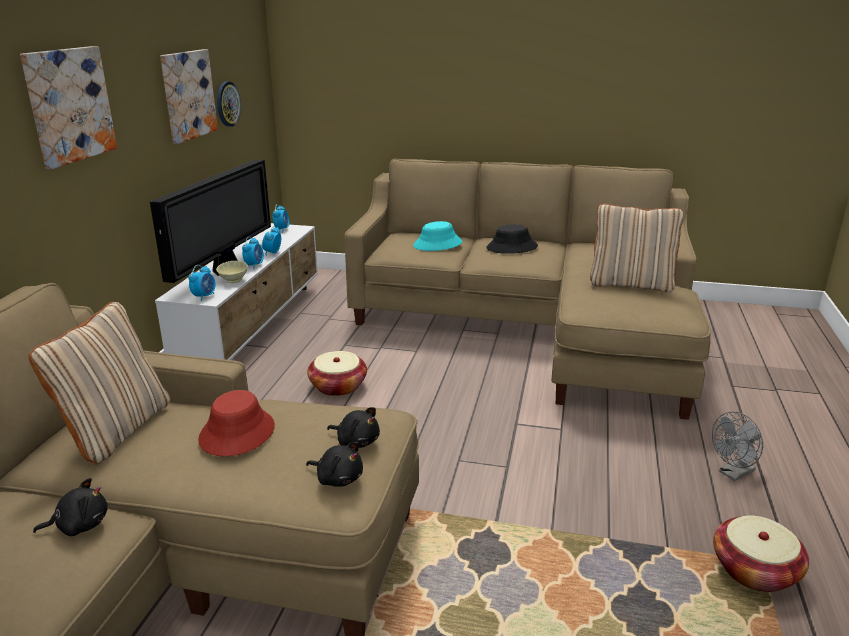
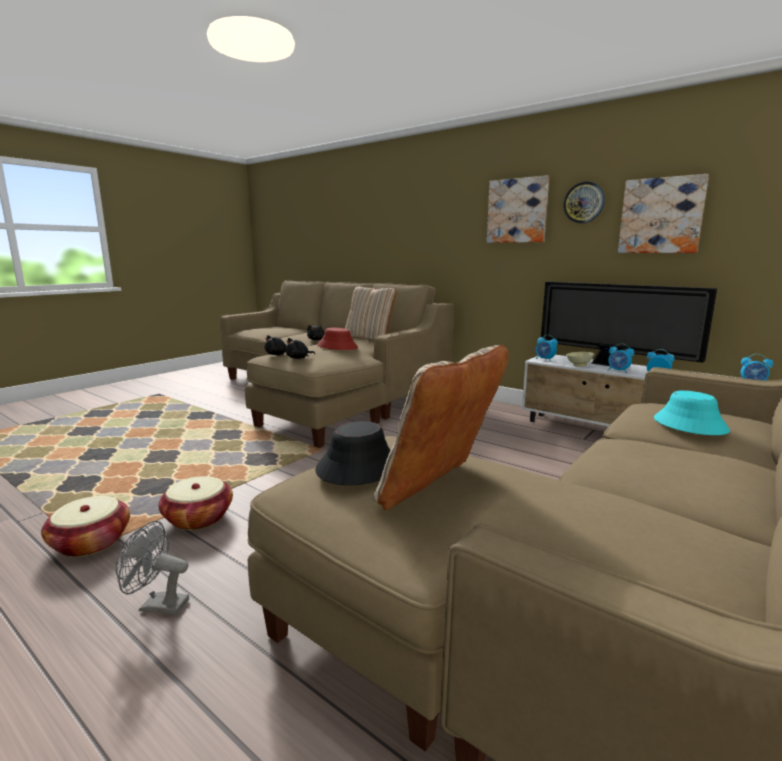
camera: 115 degrees right, 10 degrees down
wall clock [217,81,241,127] -> wall clock moved to [563,182,605,223]
basket [307,351,367,396] -> basket moved to [158,476,233,530]
black hat [486,224,538,254] -> black hat moved to [315,421,391,485]
grey fan [712,412,763,481] -> grey fan turned 75 degrees counterclockwise [116,521,189,615]

